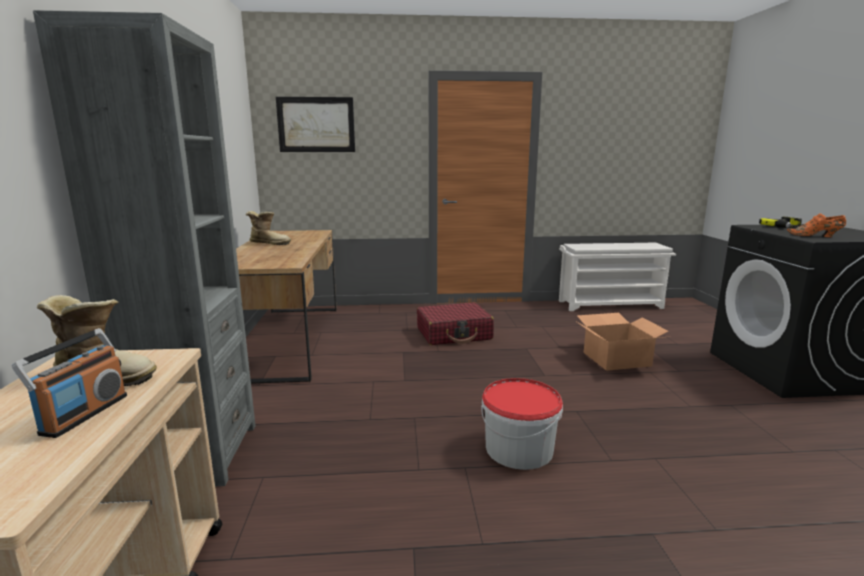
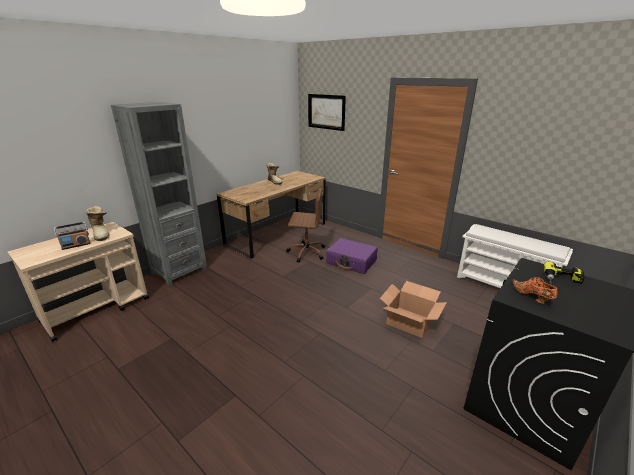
camera: 45 degrees right, 10 degrees up
red suitcase [417,302,494,345] -> purple suitcase [326,238,378,274]
bucket [481,378,563,470] -> none
none -> brown office chair [286,188,325,263]

